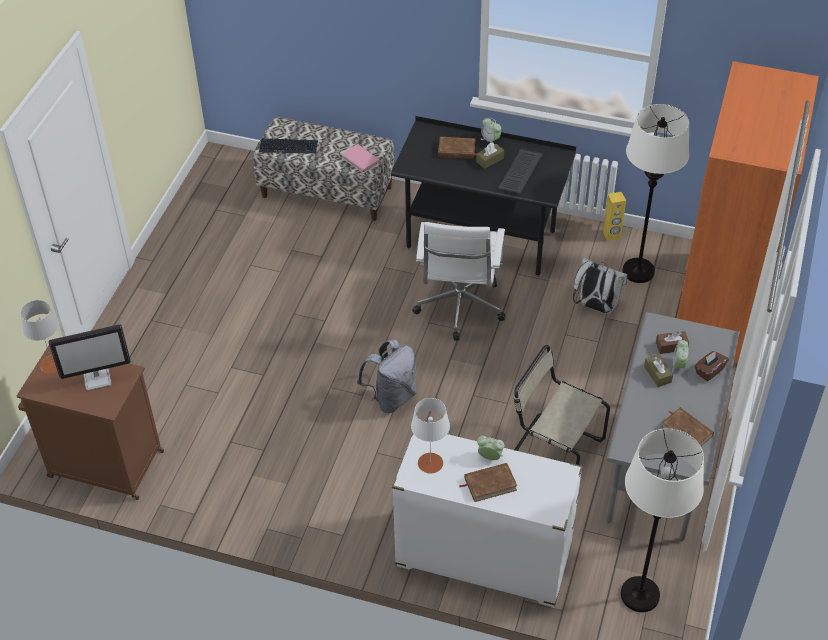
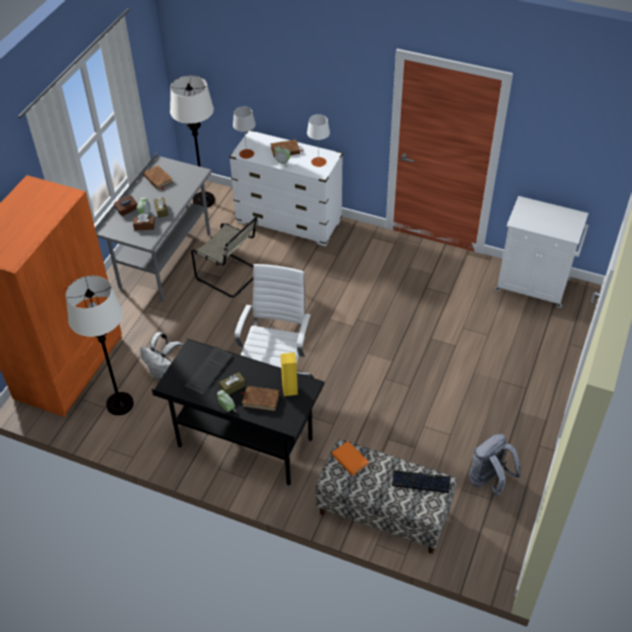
camera: 175 degrees left, 0 degrees up
brown cabinet [17,346,164,500] -> white cabinet [495,196,589,308]
grey table lamp [20,300,59,374] -> grey table lamp moved to [233,107,256,159]
monitor [48,324,131,391] -> none
pink book [341,144,380,174] -> orange book [331,441,369,476]
grey backpack [357,339,417,413] -> grey backpack moved to [469,434,521,496]
yellow speaker [603,192,626,241] -> yellow speaker moved to [280,352,298,396]

